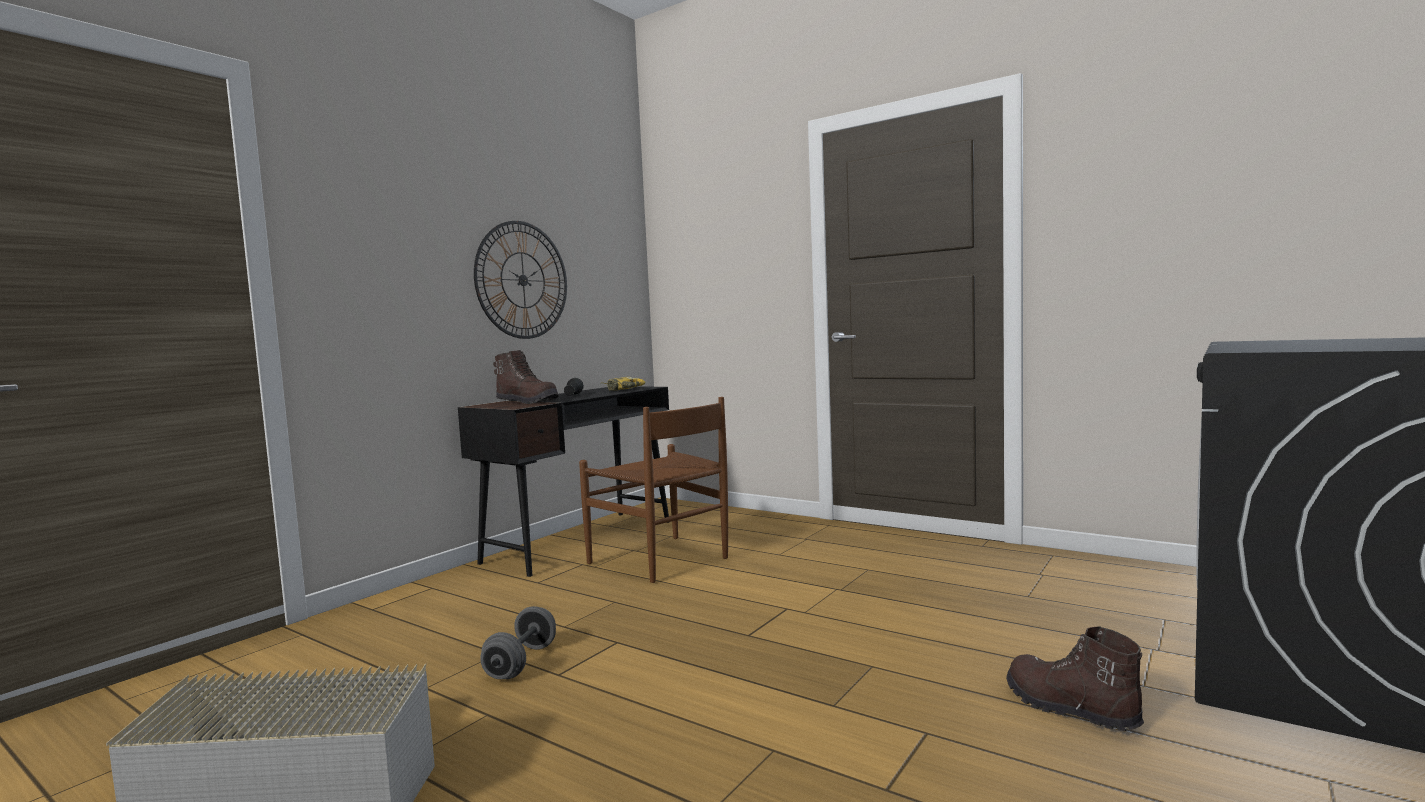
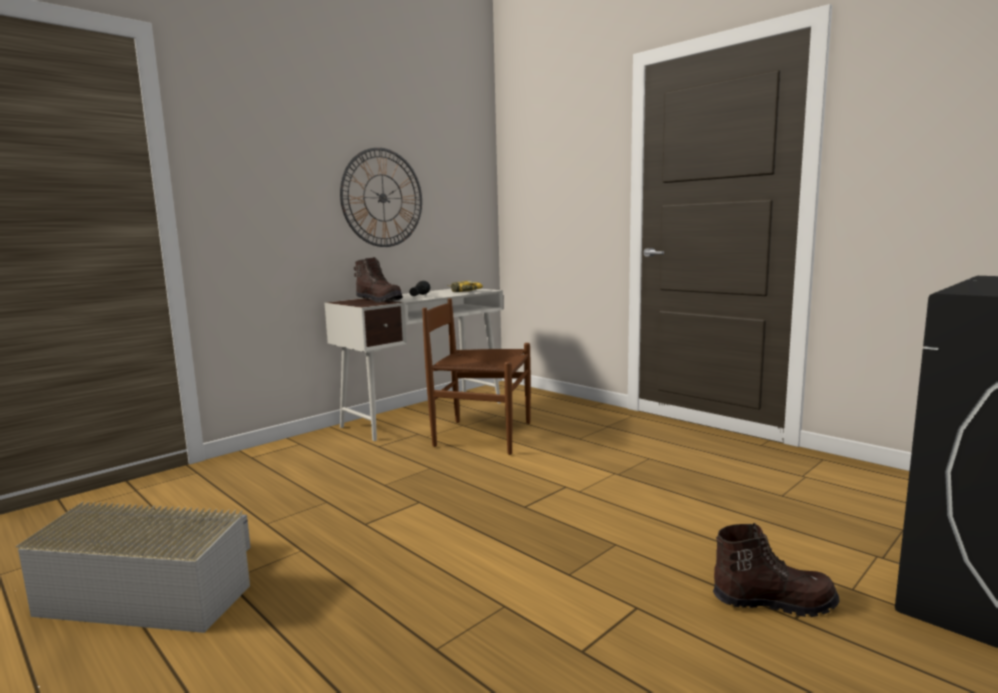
camera: 10 degrees right, 5 degrees up
black desk [458,386,669,577] -> white desk [324,289,503,441]
grey dumbbell [480,606,556,679] -> none
brown chair [579,397,728,583] -> brown chair turned 135 degrees clockwise [422,298,531,455]
brown boot [1006,627,1144,731] -> brown boot turned 120 degrees clockwise [713,523,839,617]

